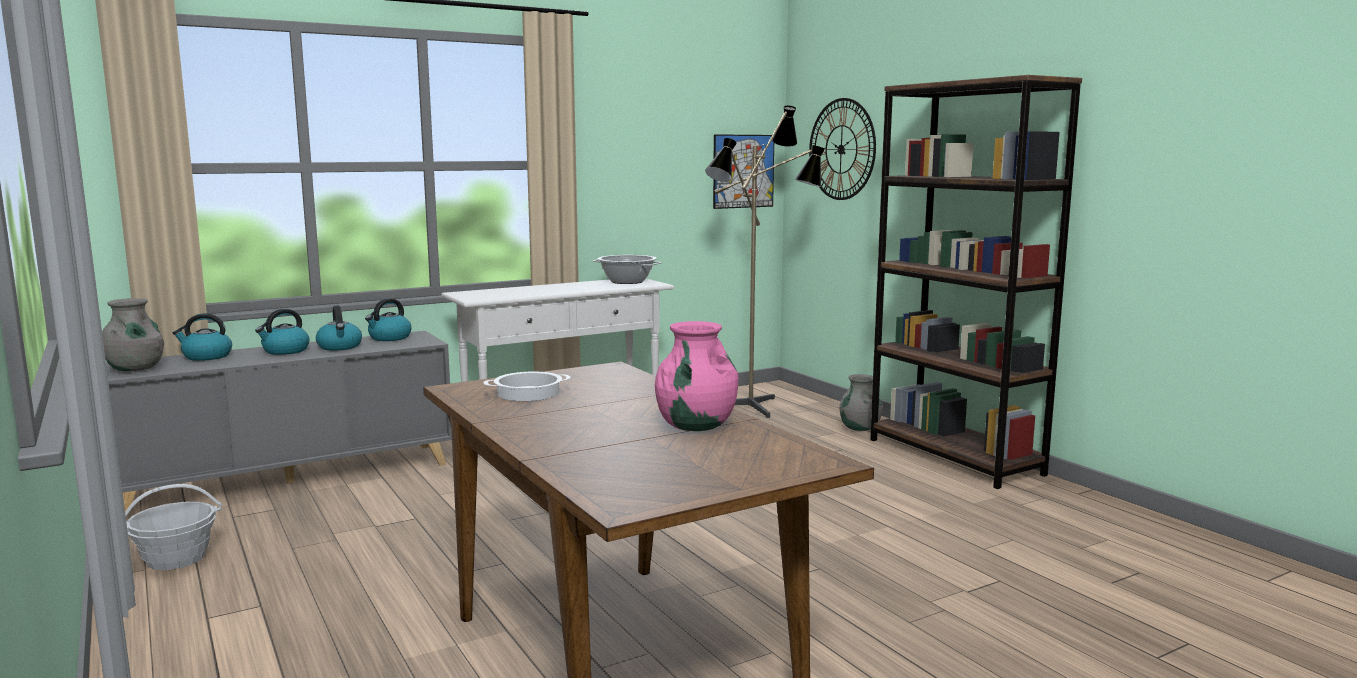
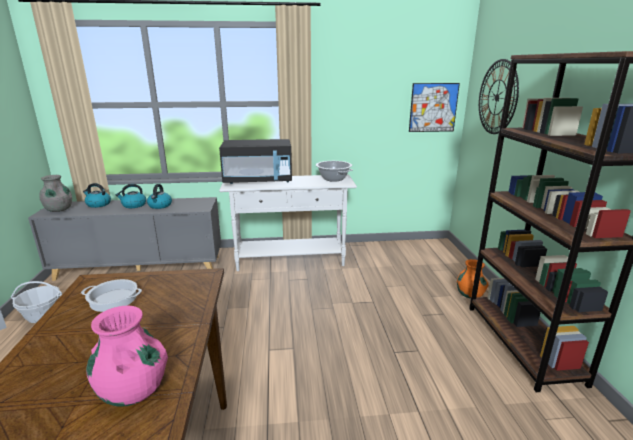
camera: 25 degrees right, 10 degrees up
kettle [365,298,411,341] -> none
floor lamp [705,106,825,418] -> none
grey vase [839,374,883,431] -> orange vase [457,259,488,298]
none -> black microwave [219,139,292,184]

